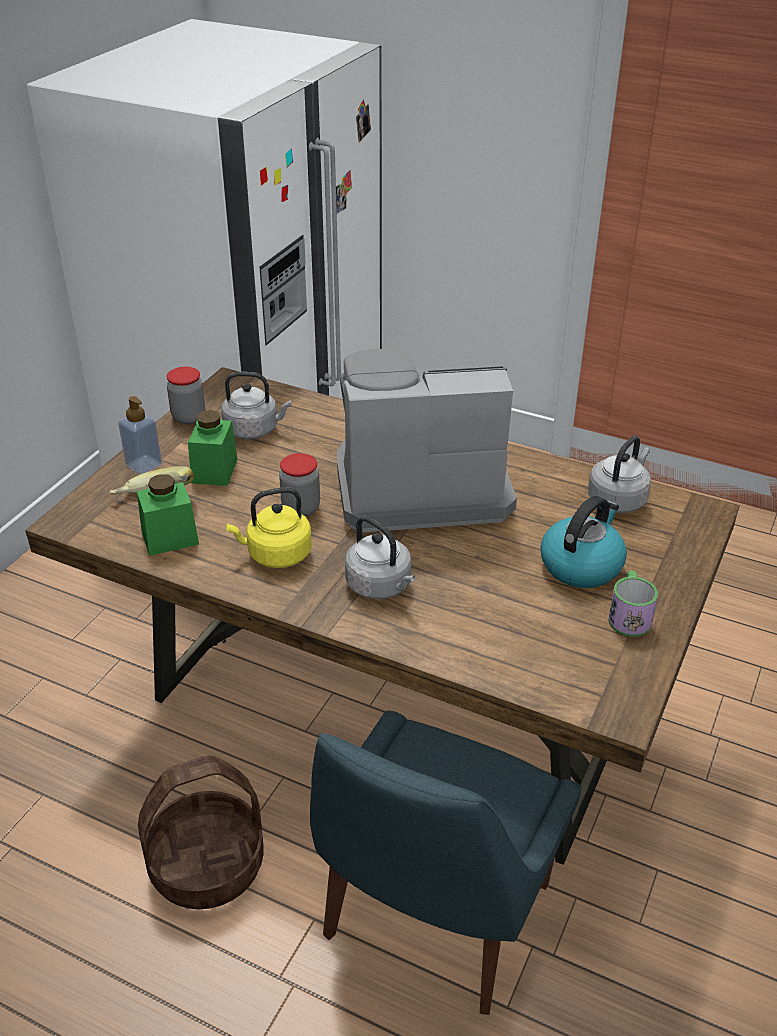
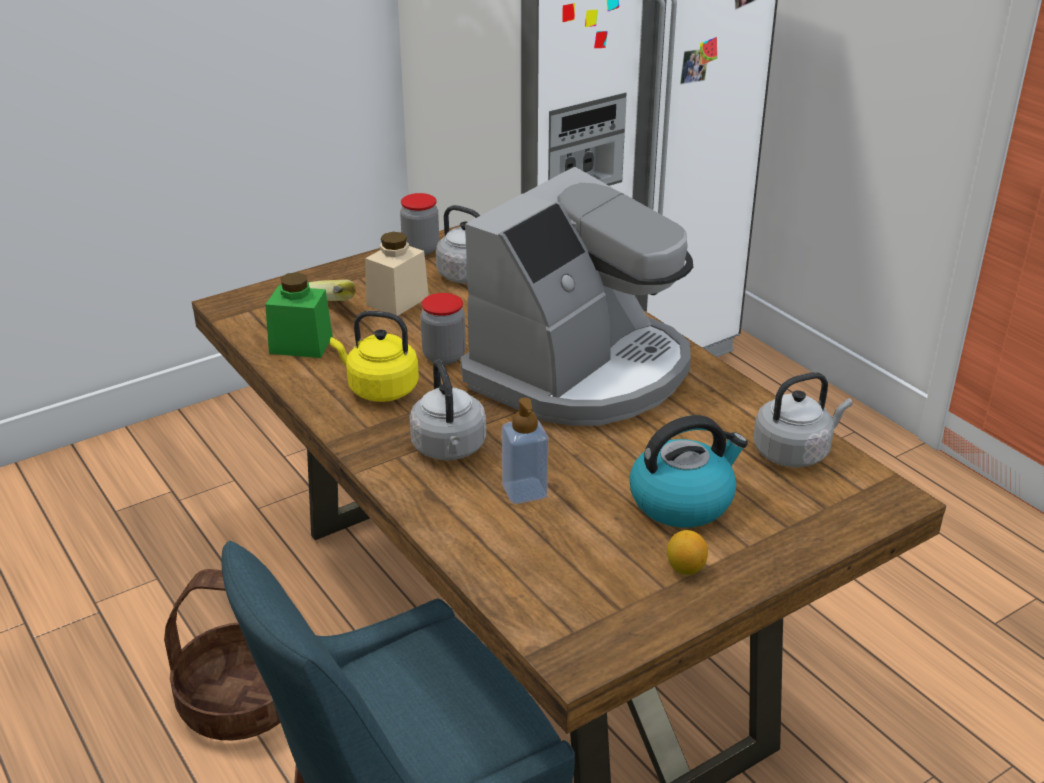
camera: 30 degrees right, 5 degrees down
soap dispenser [118,396,162,474] -> soap dispenser moved to [502,398,548,504]
green jar [188,410,238,486] -> beige jar [365,232,429,316]
coffee machine [337,349,517,533] -> coffee machine turned 105 degrees clockwise [461,167,693,426]
mug [608,571,658,637] -> lemon [667,530,708,575]

